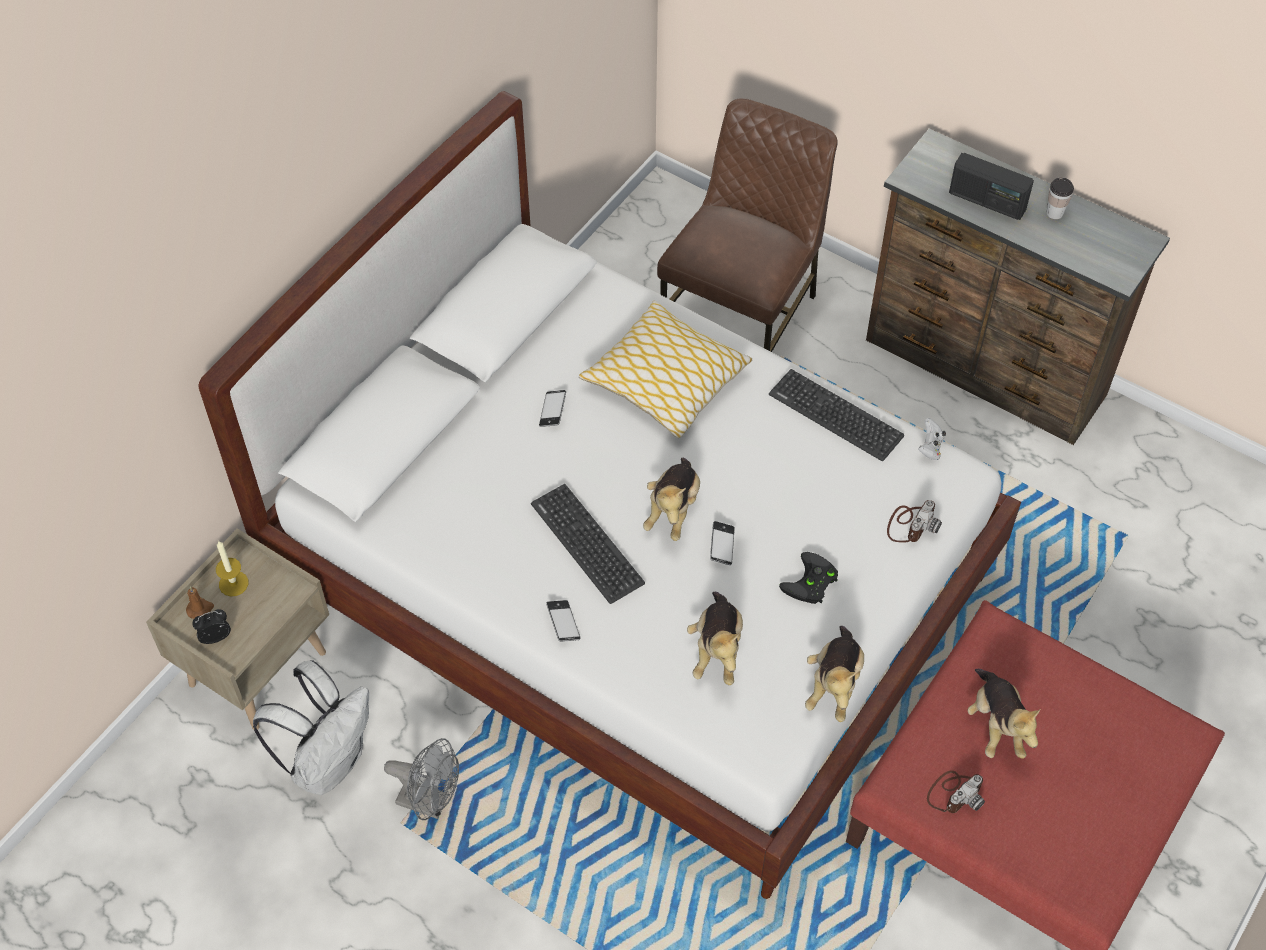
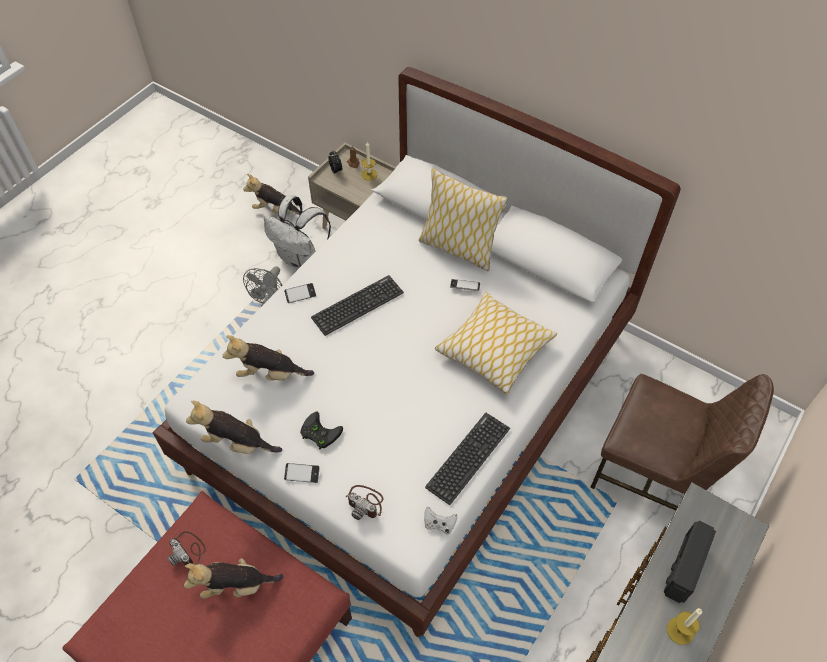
camera: 90 degrees right, 0 degrees up
plush toy [643,457,700,541] -> plush toy moved to [243,174,300,215]
phone [710,521,735,565] -> phone moved to [284,463,320,483]
cup [1047,177,1074,219] -> candle [667,608,702,645]
none -> pillow [419,168,508,271]

